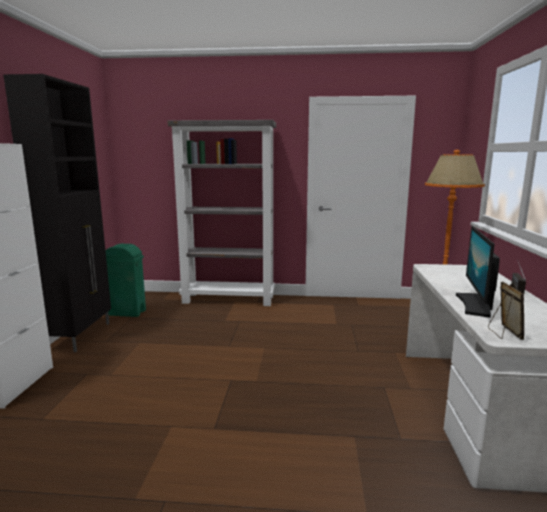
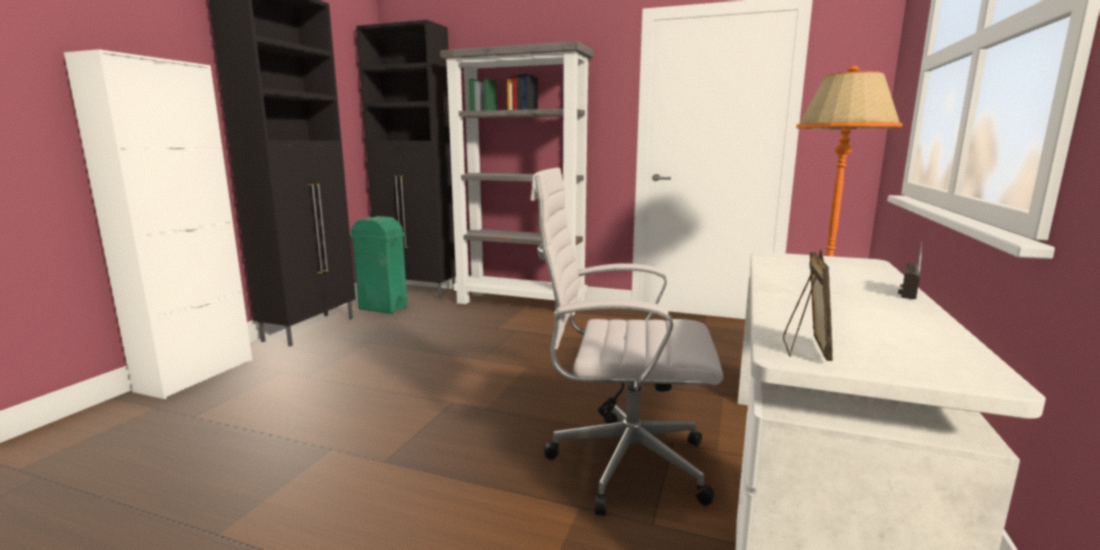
camera: 15 degrees right, 0 degrees up
monitor [456,226,500,318] -> none
none -> black cabinet [356,20,456,299]
none -> white office chair [530,167,723,516]

